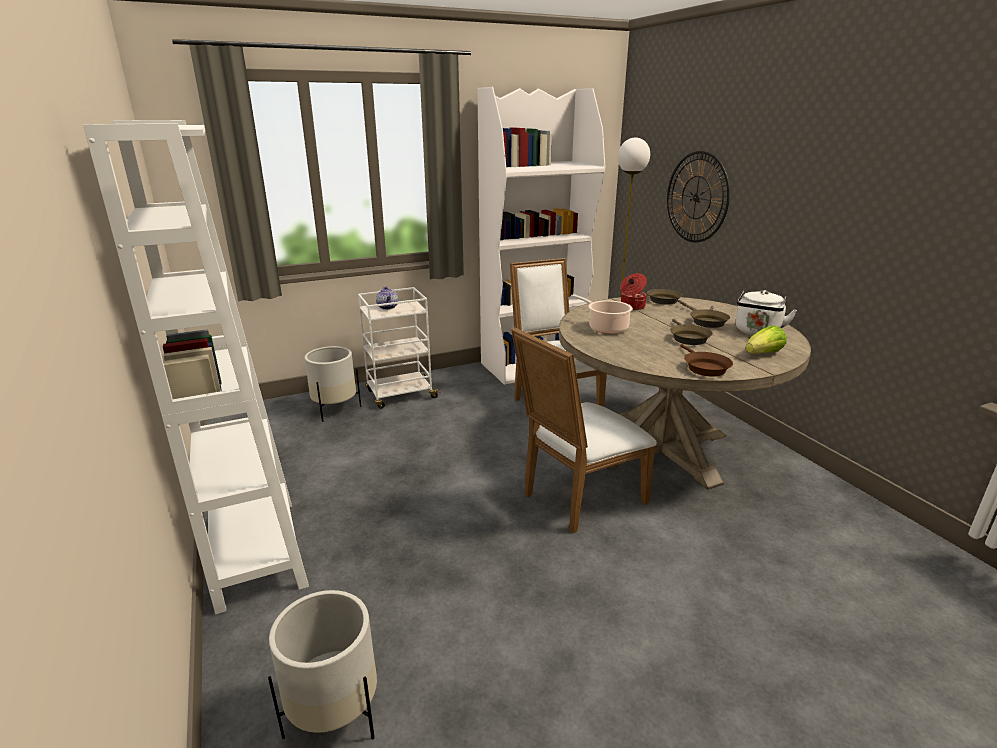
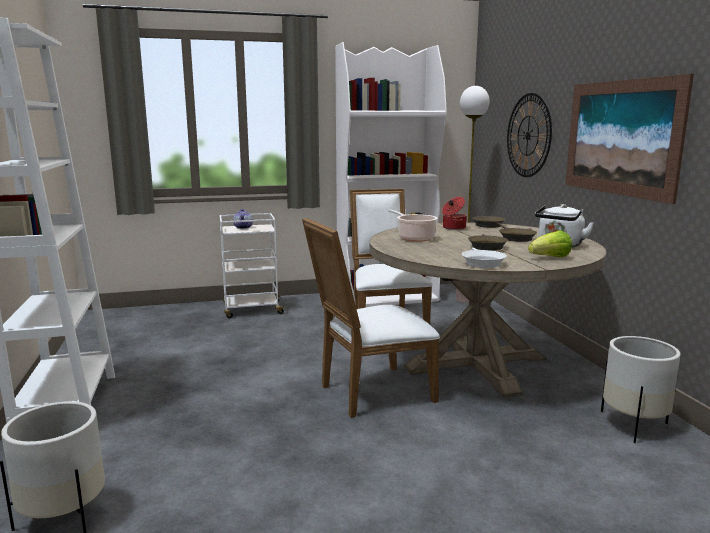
camera: 10 degrees right, 10 degrees down
white planter [304,346,361,422] -> white planter moved to [601,336,681,443]
brown frying pan [680,344,733,377] -> white frying pan [462,248,507,268]
none -> picture [565,74,694,204]

